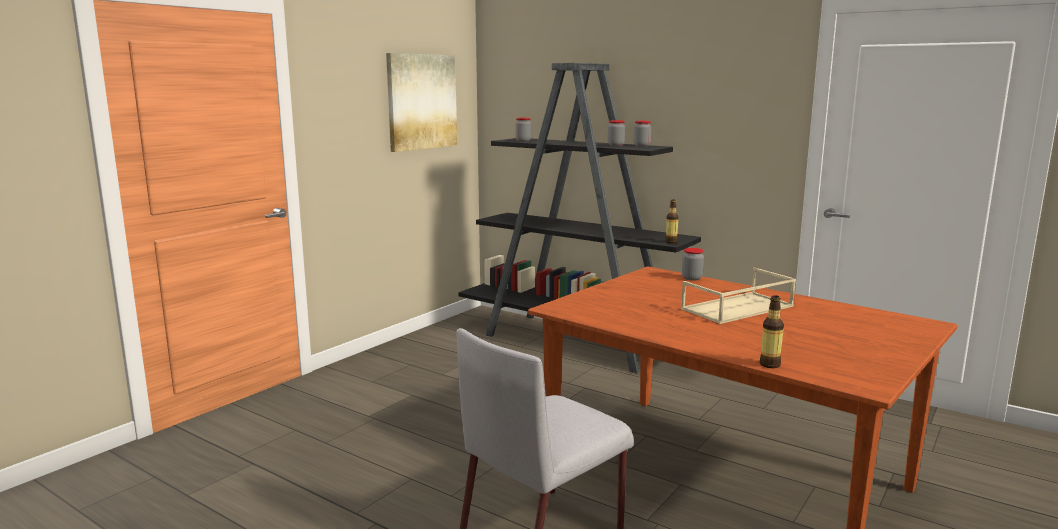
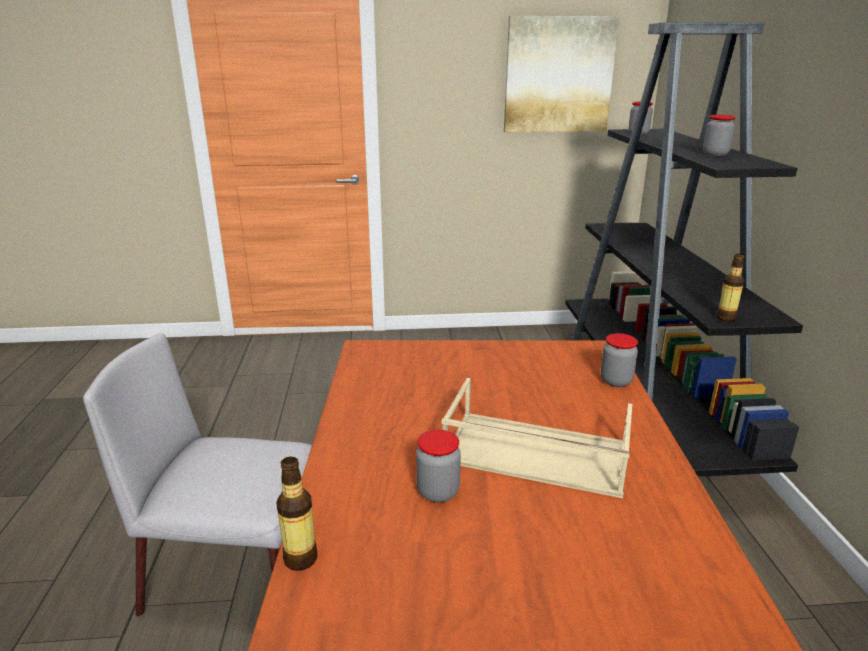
camera: 50 degrees right, 10 degrees up
jar [634,121,651,147] -> jar moved to [416,430,461,502]

